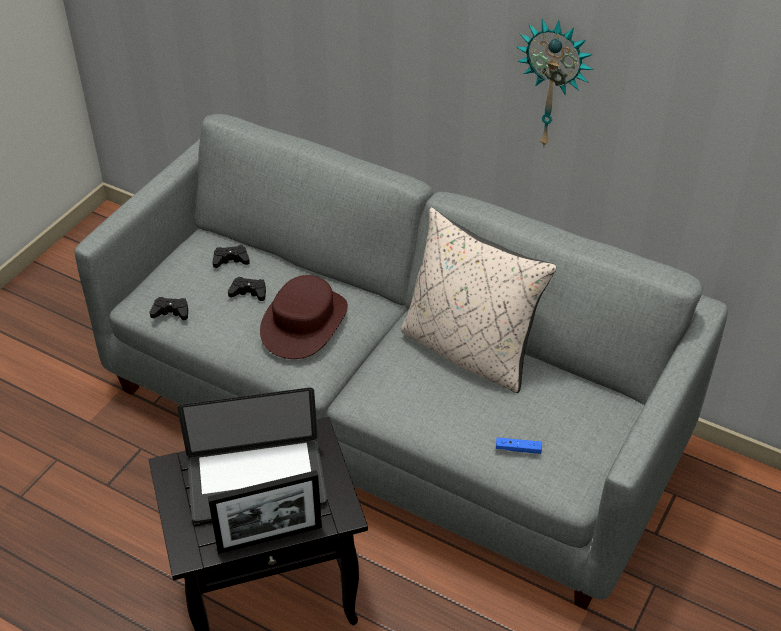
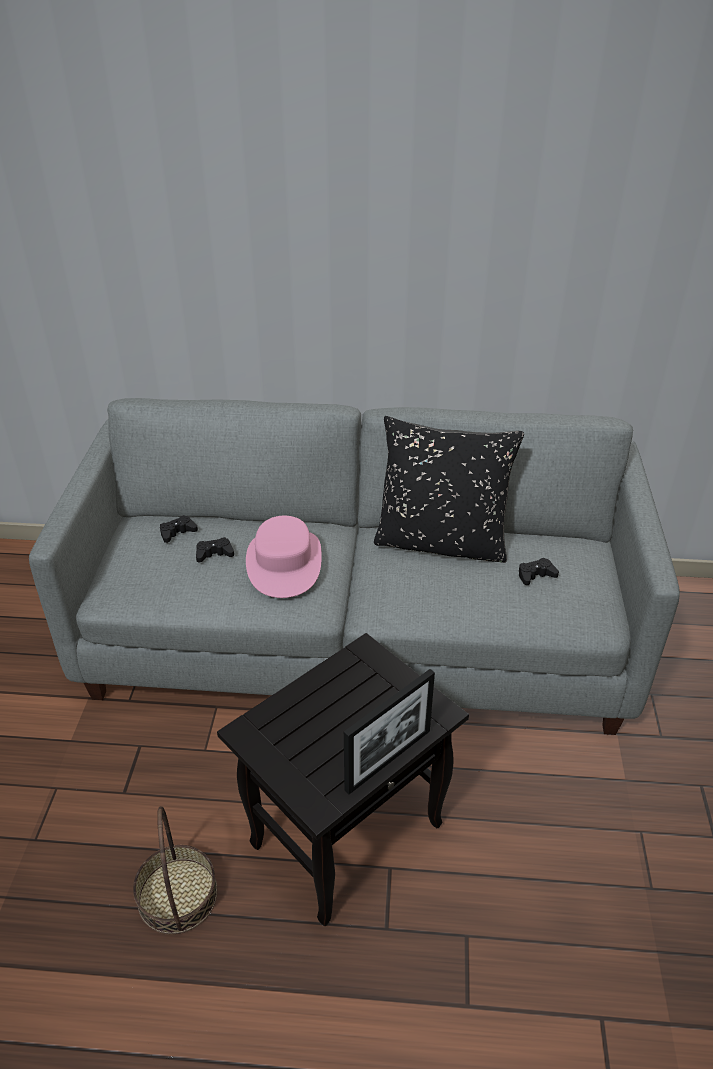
camera: 25 degrees left, 5 degrees down
black game controller [150,297,188,320] -> black game controller moved to [519,558,559,585]
laptop [177,388,327,524] -> none
brown hat [260,275,348,359] -> pink hat [246,516,322,598]
beige pillow [401,207,557,393] -> black pillow [374,416,524,563]
blue game controller [496,437,542,454] -> none
wall clock [516,18,593,148] -> none
none -> basket [133,806,218,935]

